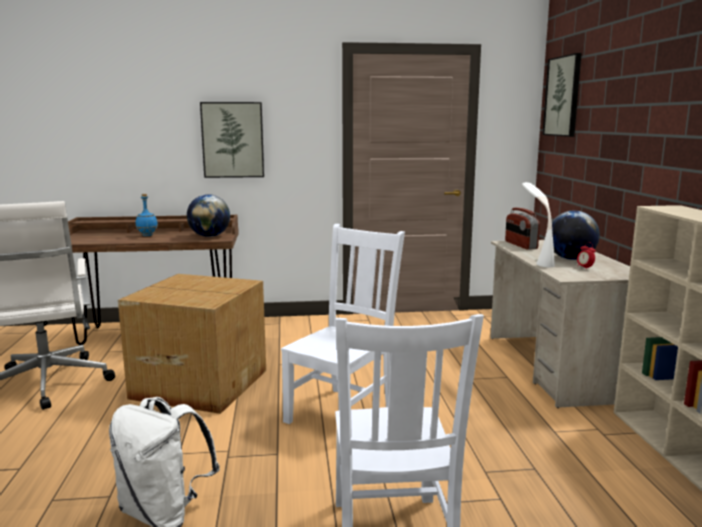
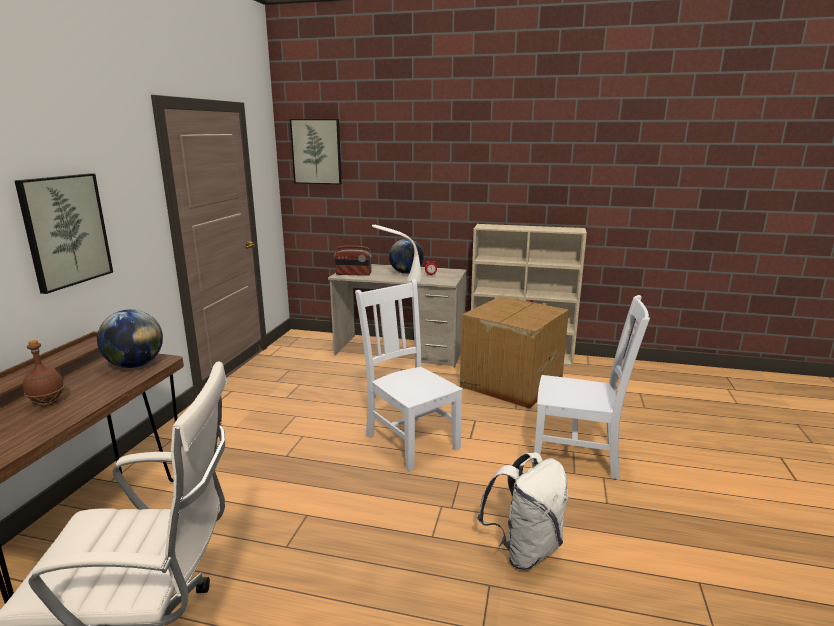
camera: 70 degrees left, 5 degrees up
cardboard box [118,274,266,414] -> cardboard box moved to [460,296,569,409]
blue bottle [136,194,158,236] -> brown bottle [23,340,64,406]

